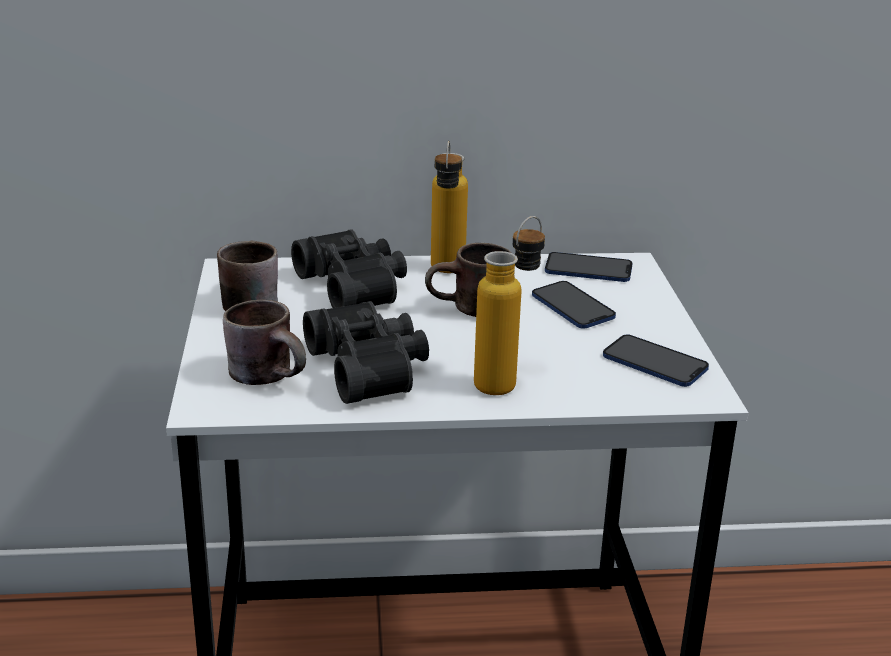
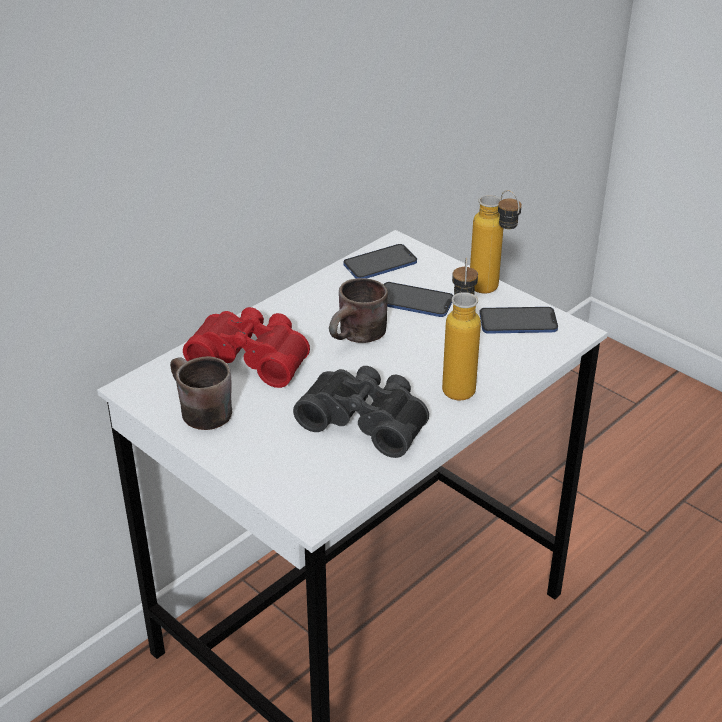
camera: 40 degrees left, 10 degrees up
brown mug [223,299,306,385] -> none
black binoculars [291,229,407,308] -> red binoculars [183,307,310,388]
bottle [431,141,468,273] -> bottle moved to [470,190,522,294]

